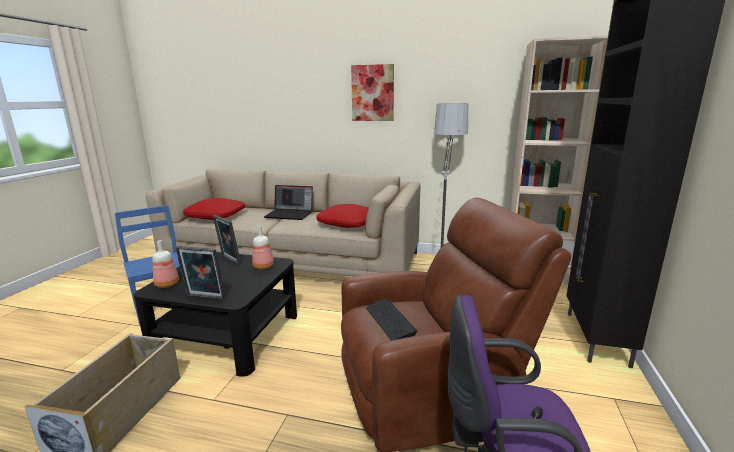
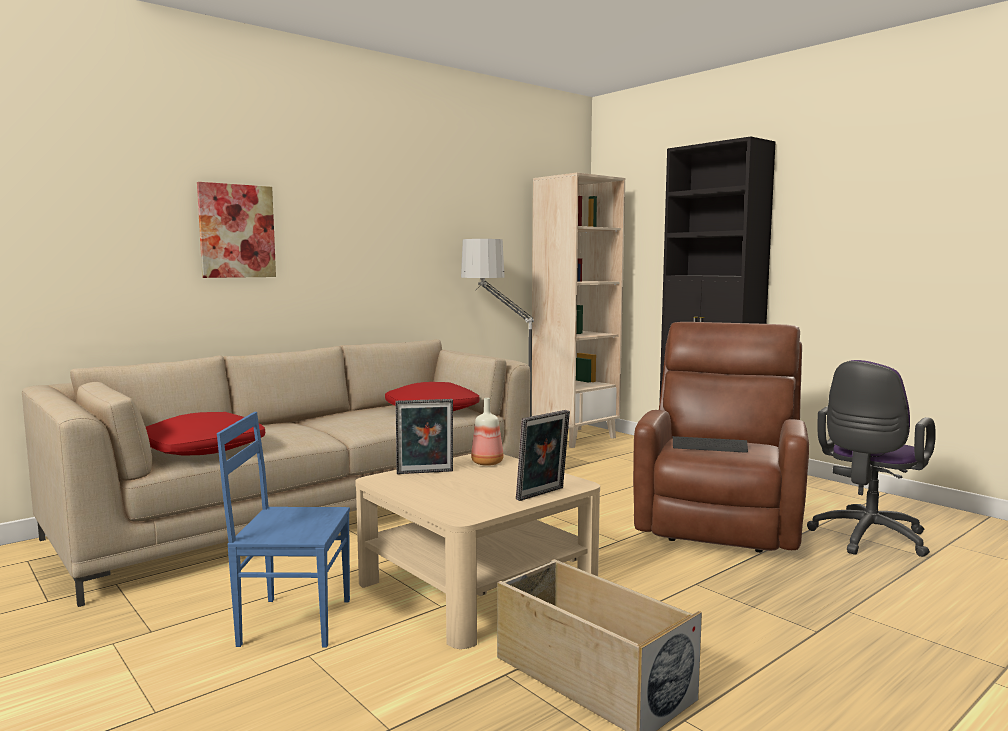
camera: 55 degrees left, 10 degrees down
black coffee table [134,252,297,377] -> beige coffee table [355,454,600,649]
bottle [153,240,179,288] -> none
laptop [264,185,313,220] -> none
picture [351,64,394,121] -> picture moved to [197,182,276,278]

